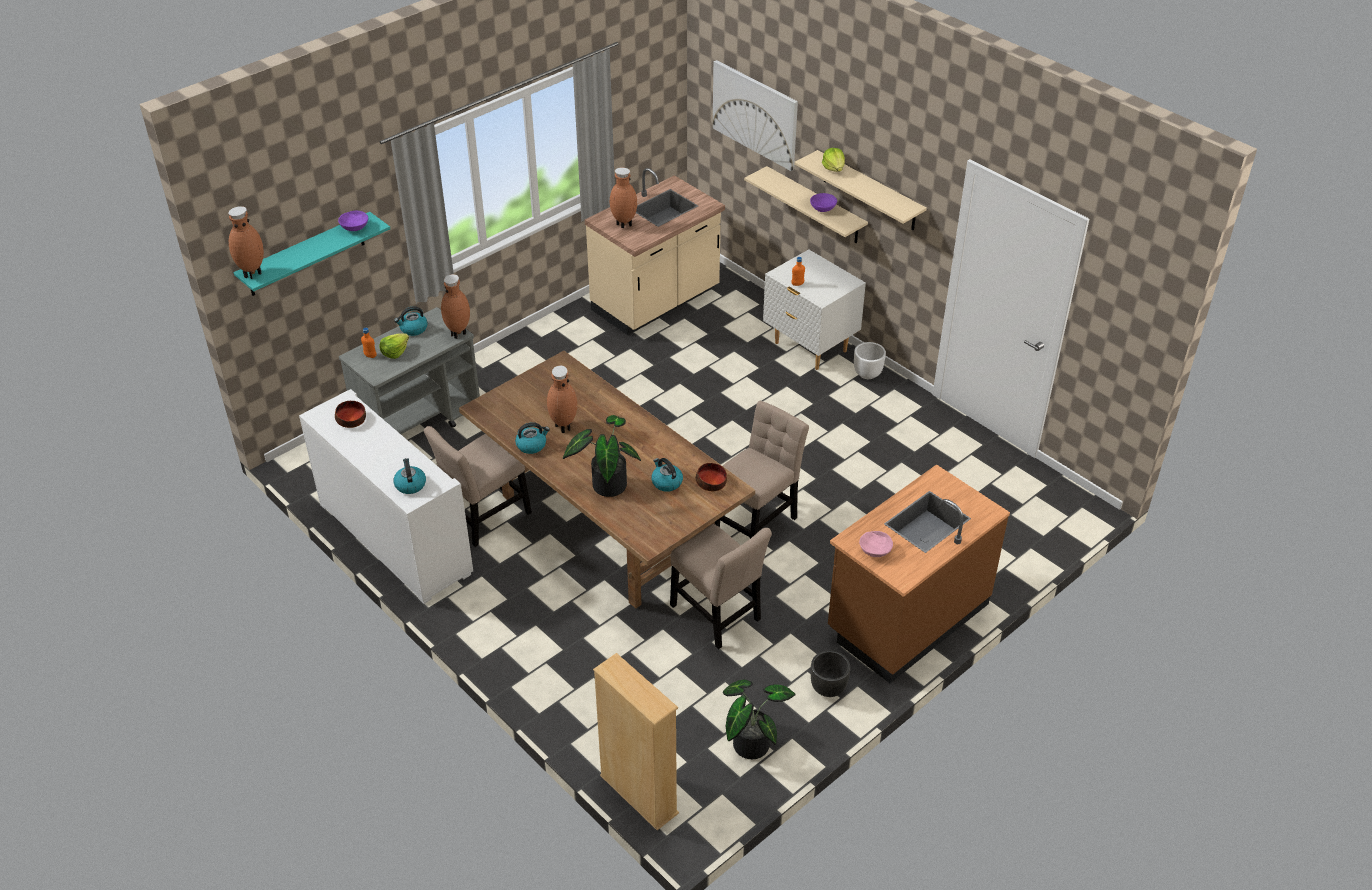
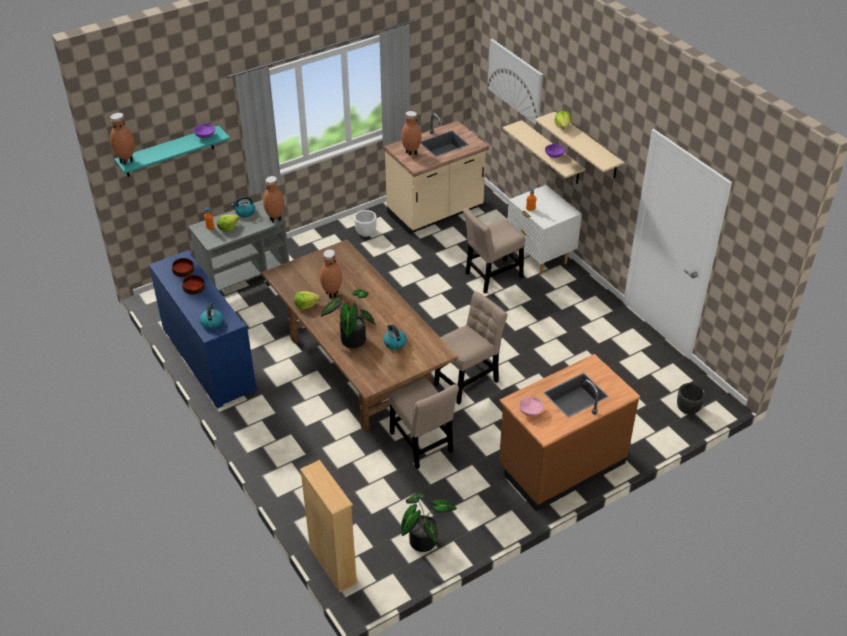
camera: 10 degrees right, 0 degrees up
white cabinet [299,389,473,604] -> blue cabinet [149,250,257,409]
beige chair [424,426,532,547] -> beige chair moved to [463,208,525,293]
kettle [515,422,550,454] -> lettuce [294,291,320,310]
bowl [696,463,727,491] -> bowl moved to [182,275,205,295]
black planter [811,651,850,697] -> black planter moved to [677,383,706,415]
white planter [854,342,886,379] -> white planter moved to [354,210,377,237]

